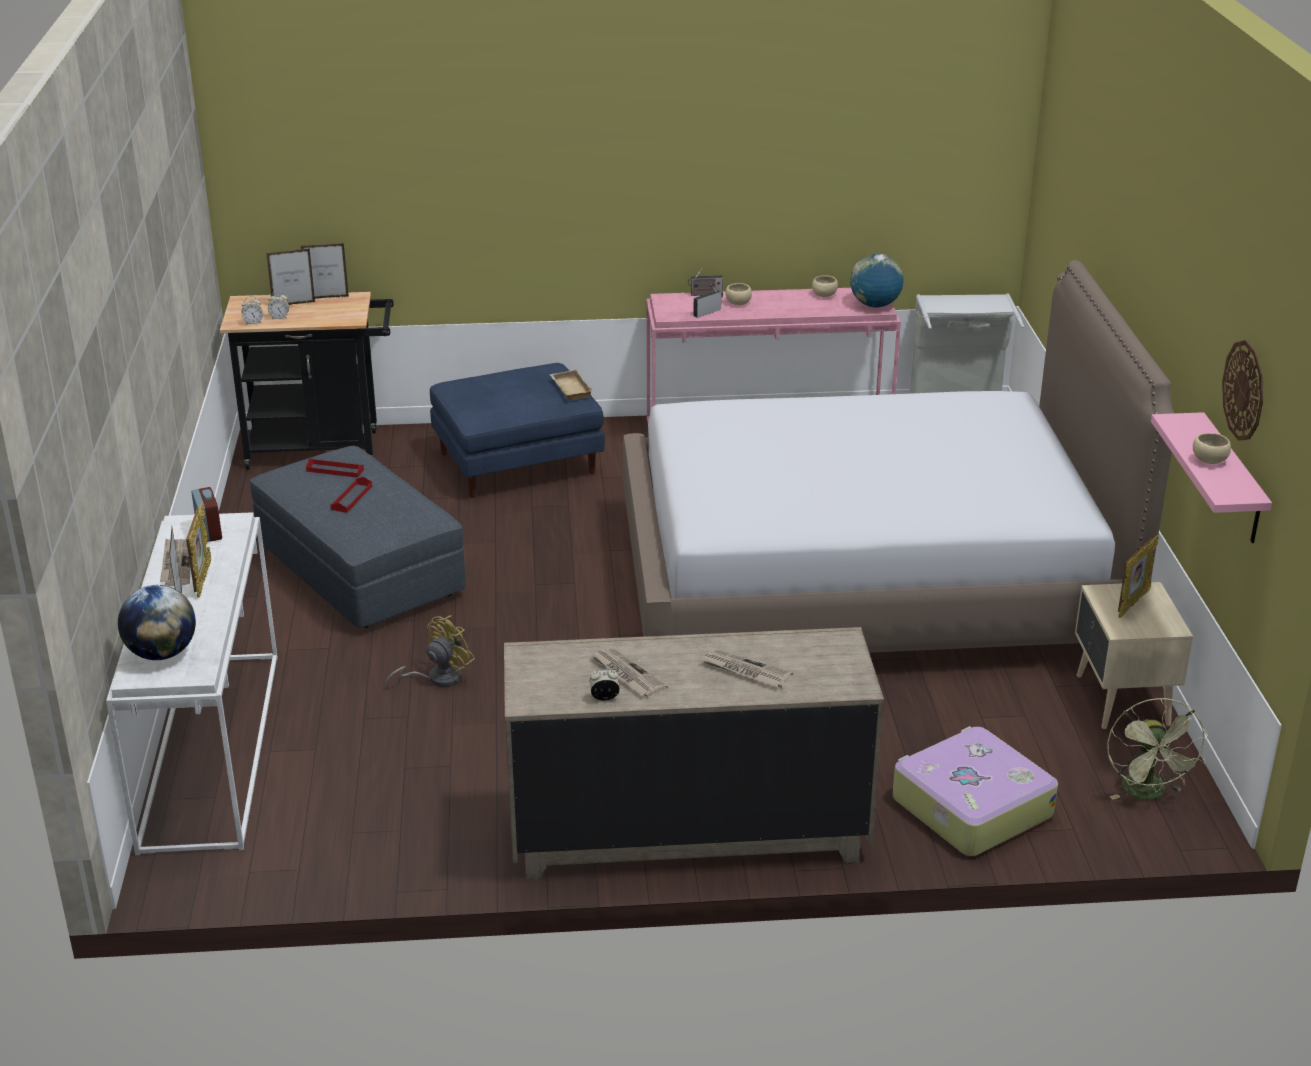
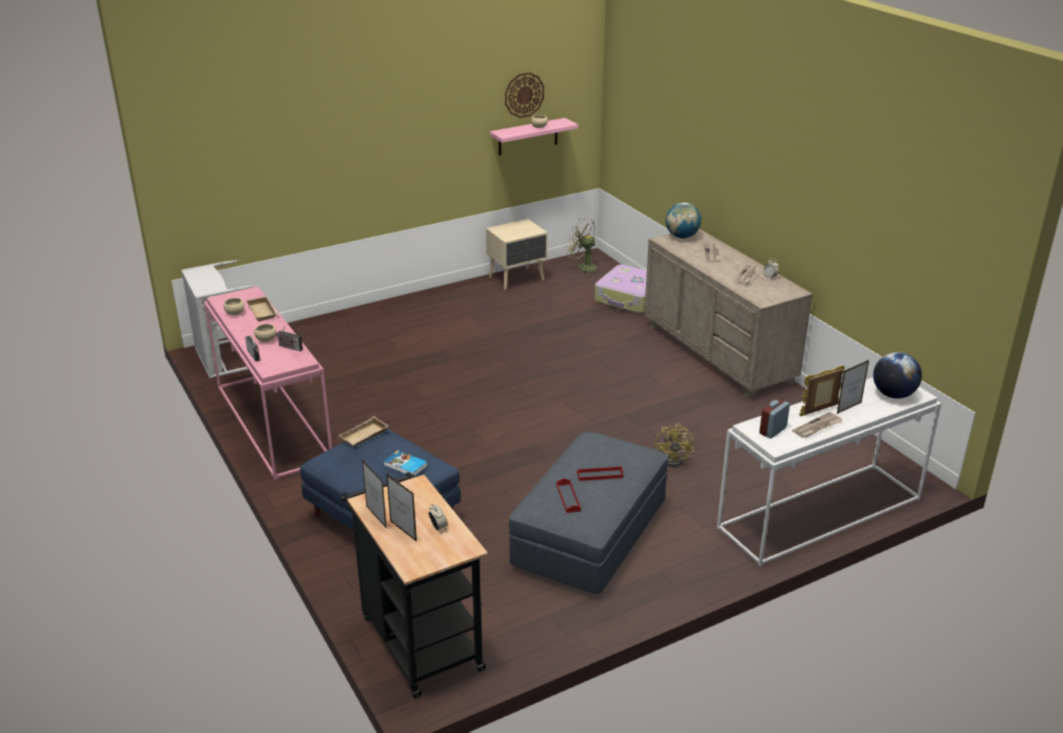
camera: 115 degrees left, 0 degrees up
alarm clock [242,296,263,325] -> none
yellow fan [385,615,475,687] -> yellow fan turned 105 degrees counterclockwise [655,424,695,467]
bed [622,260,1174,653] -> none
globe [850,254,904,307] -> globe moved to [666,202,701,238]
green fan [1107,698,1208,800] -> green fan turned 120 degrees counterclockwise [565,218,599,275]
picture frame [1118,535,1159,618] -> none
none -> beige tray [246,296,278,322]
none -> book [384,450,428,476]

